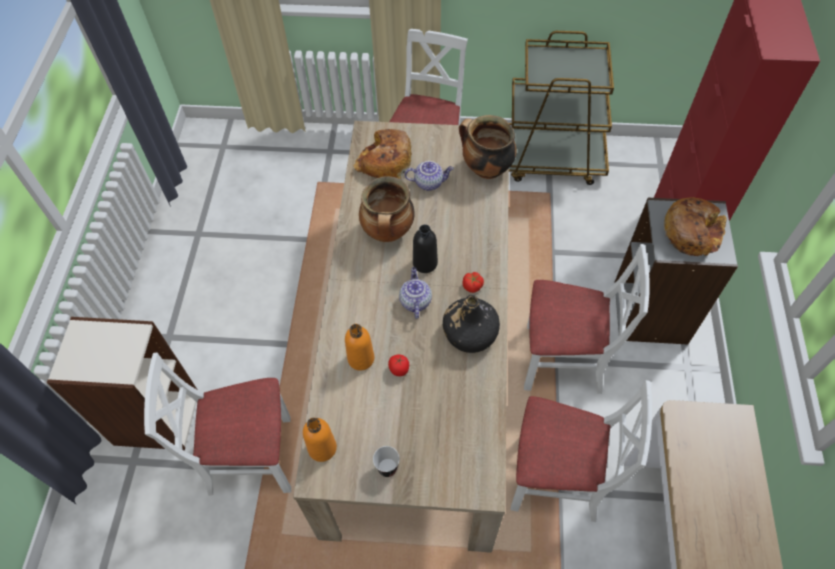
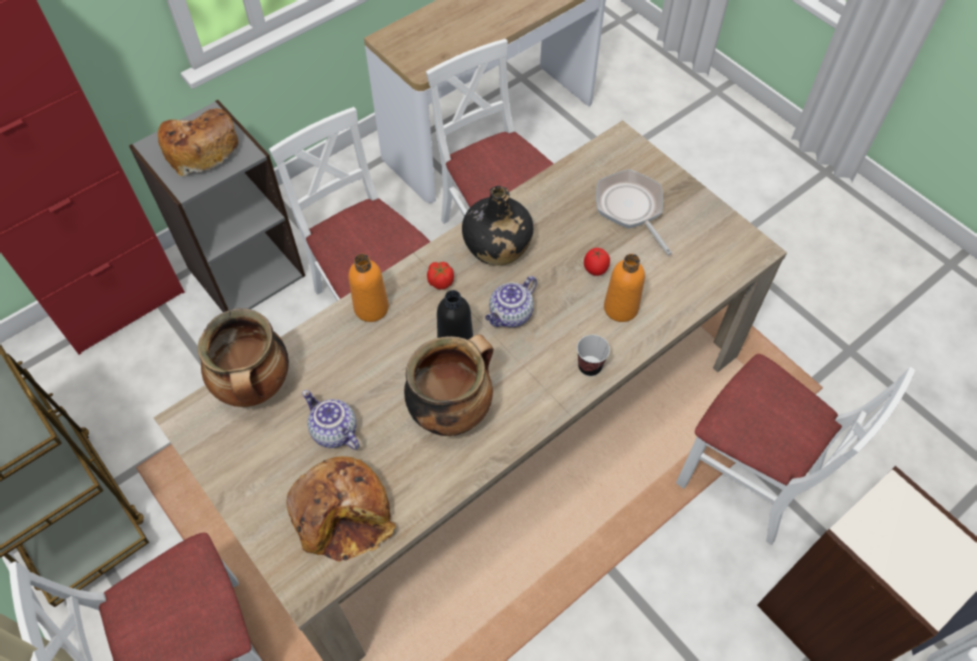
camera: 135 degrees left, 0 degrees up
orange bottle [303,418,337,462] -> orange bottle moved to [349,254,389,322]
cup [373,446,400,477] -> cup moved to [577,335,610,376]
none -> frying pan [596,169,672,255]

